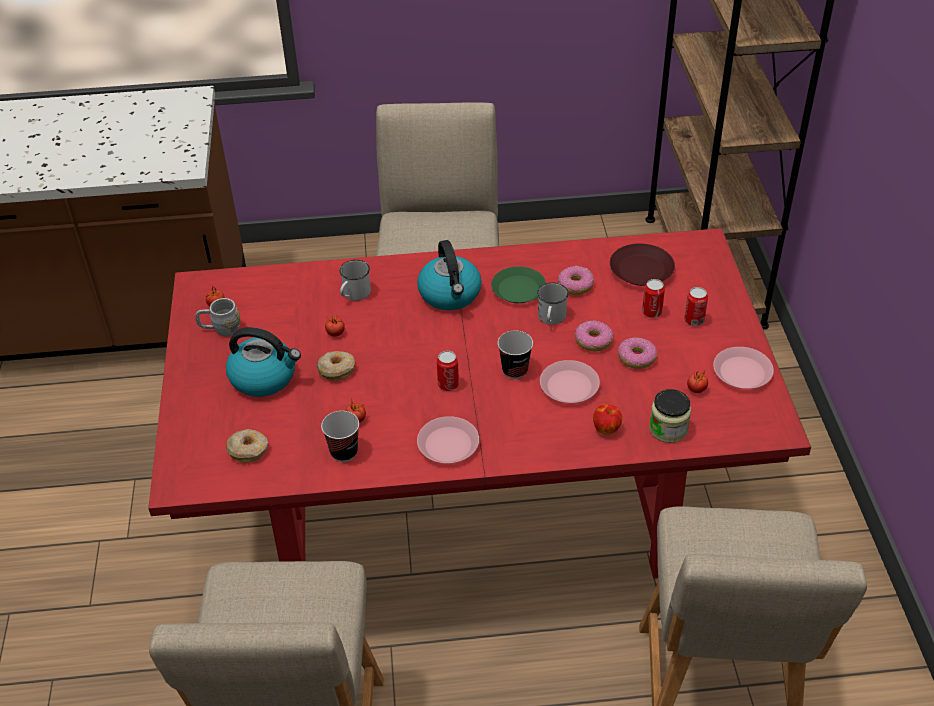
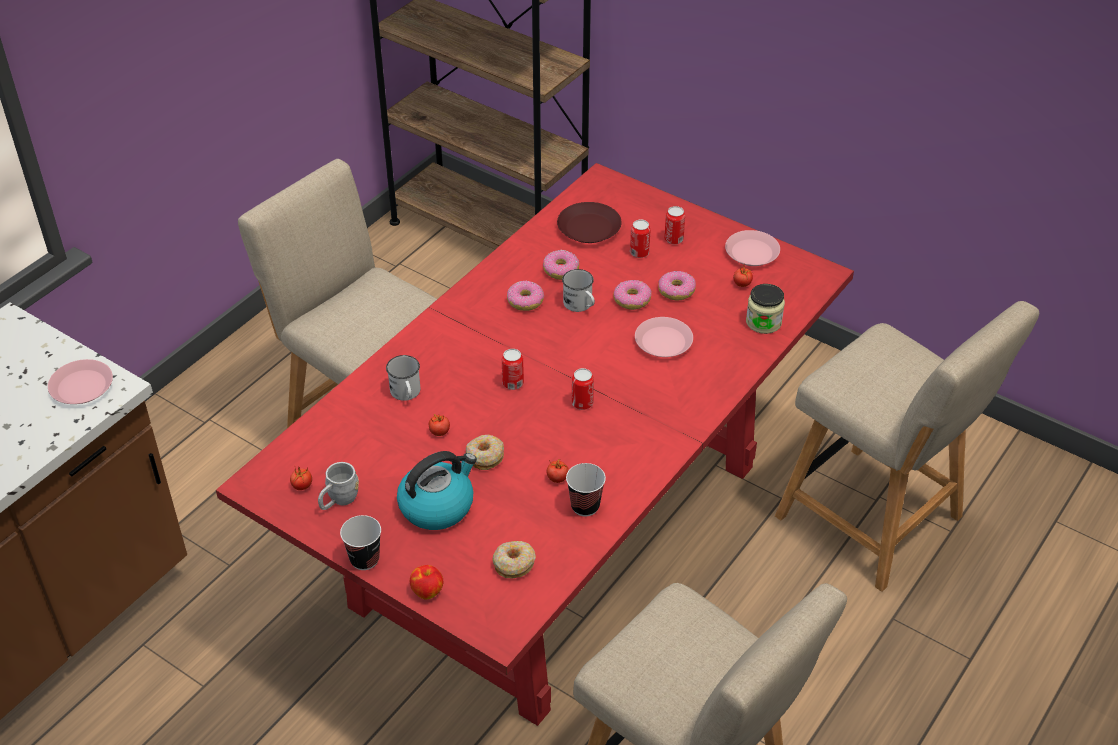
camera: 50 degrees left, 0 degrees up
kettle [417,240,482,310] -> none
pink plate [417,416,479,464] -> pink plate moved to [48,359,113,404]
green plate [491,266,546,303] -> donut [507,280,544,311]
cup [498,331,533,379] -> cup moved to [340,515,381,570]
apple [593,404,622,434] -> apple moved to [410,565,443,600]
none -> can [502,349,524,390]

